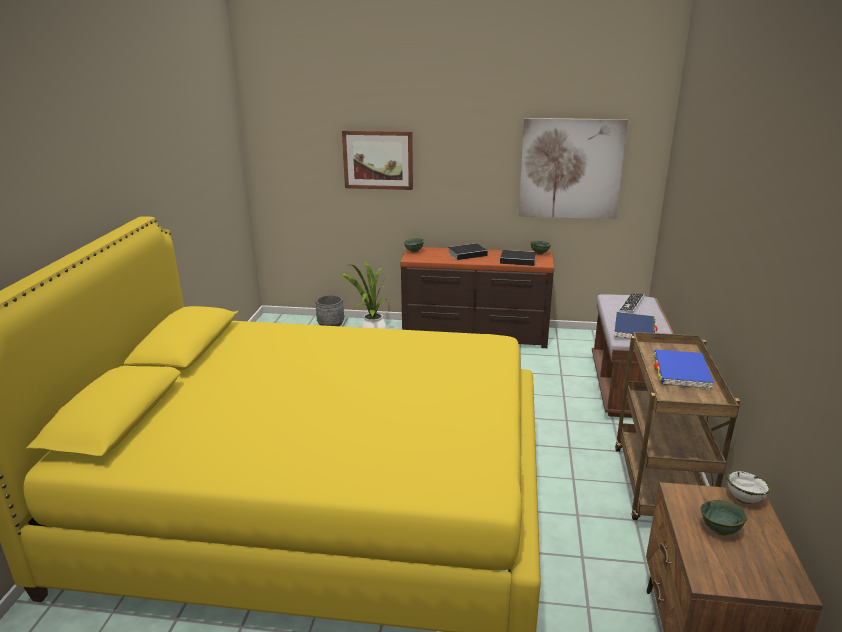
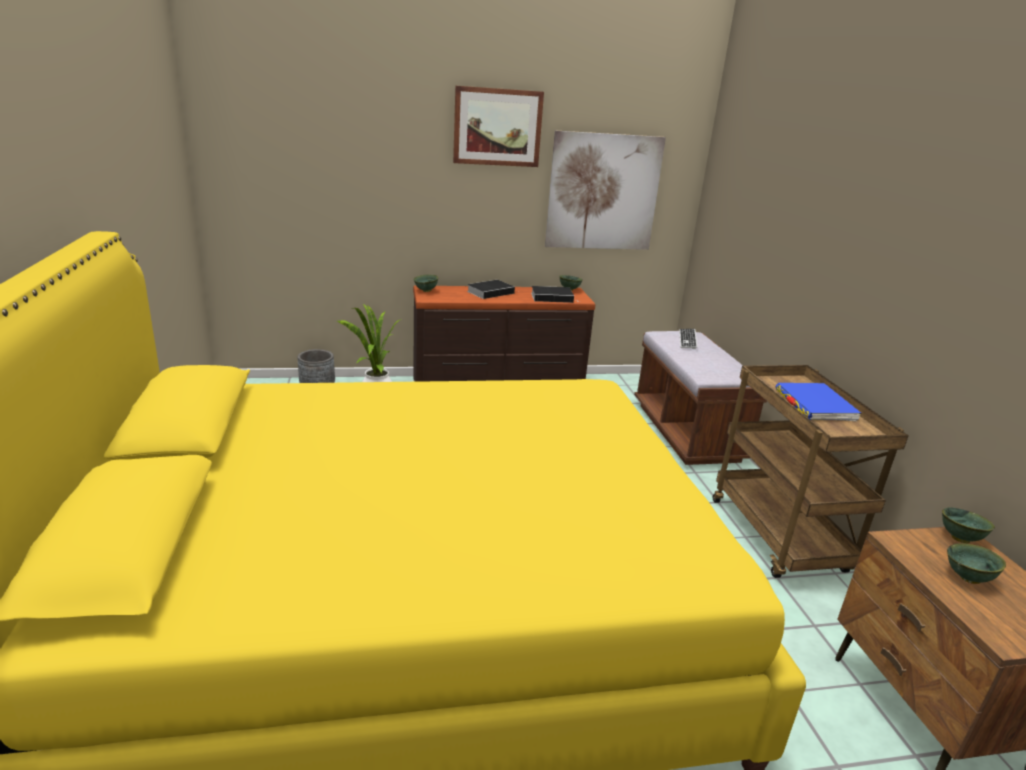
camera: 20 degrees left, 0 degrees up
picture [342,130,413,190] -> picture moved to [453,86,544,167]
blue book [614,312,657,339] -> none
white bowl [727,471,771,504] -> green bowl [942,507,995,543]

